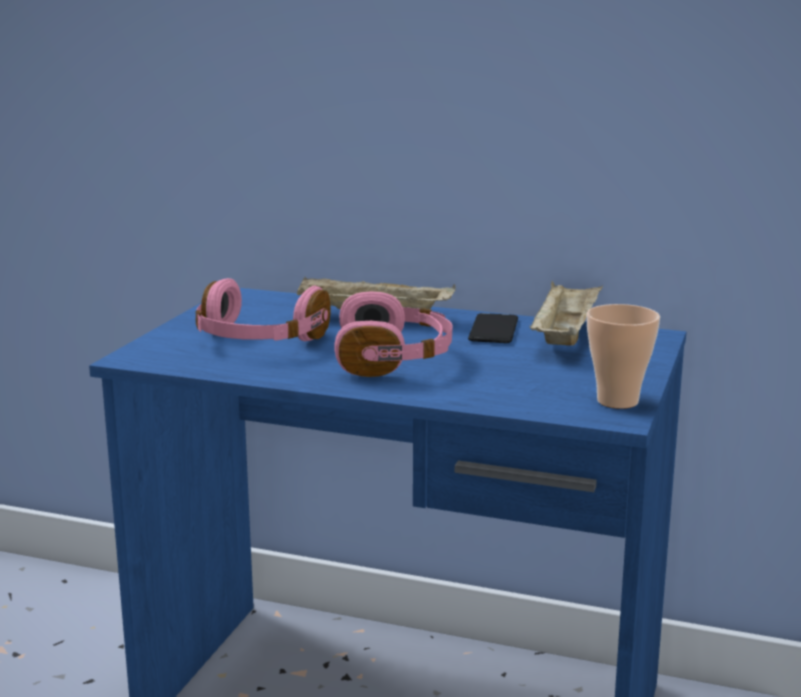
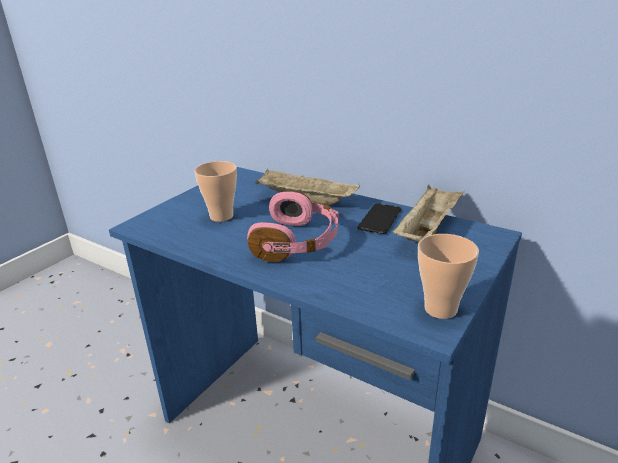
camera: 15 degrees right, 10 degrees up
pink headphones [195,278,331,341] -> cup [194,161,237,222]

